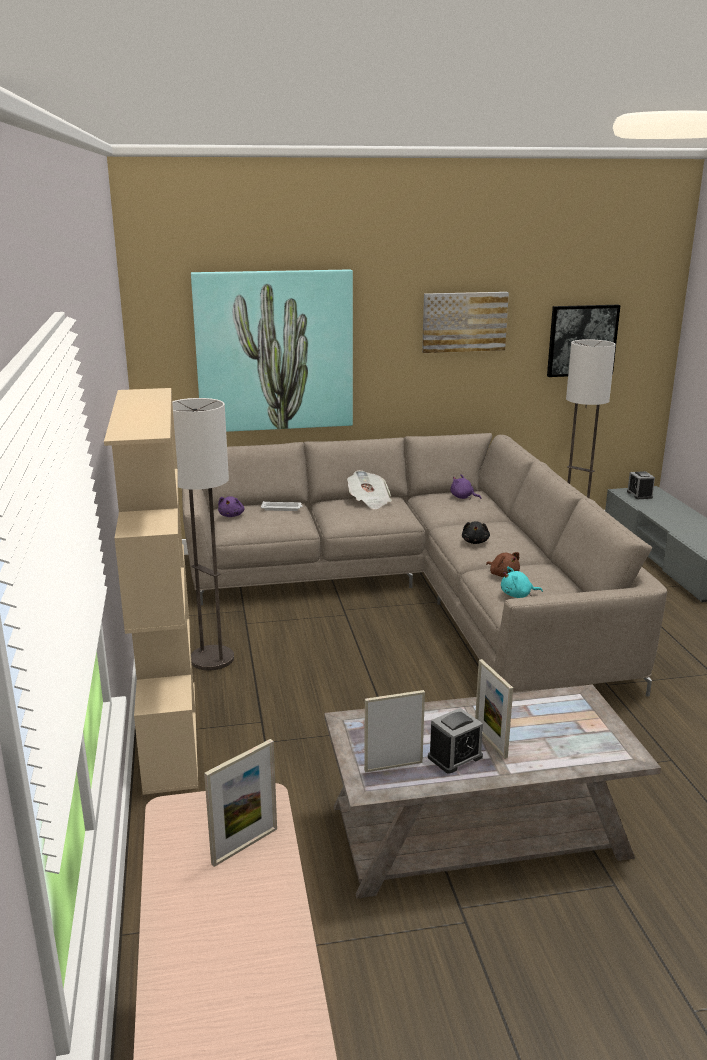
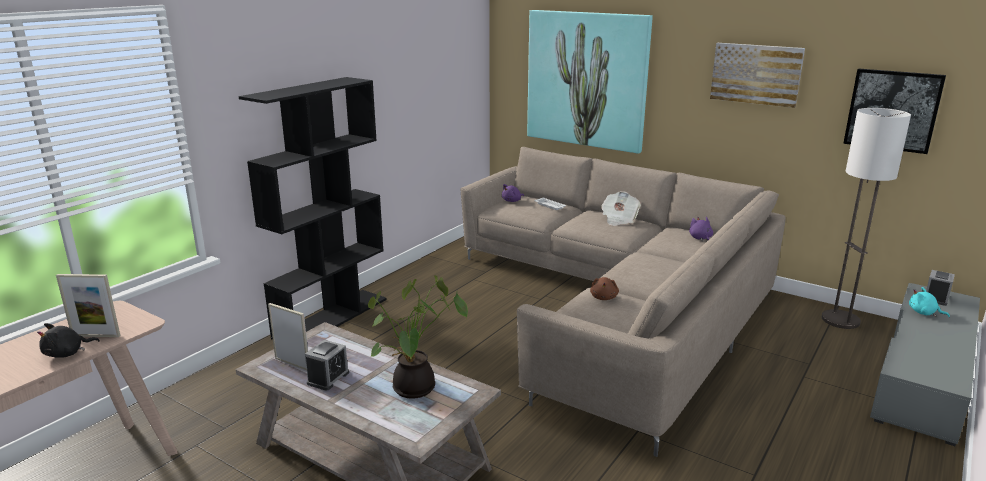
camera: 45 degrees right, 0 degrees up
beige bookcase [104,388,198,795] -> black bookcase [238,77,387,340]
floor lamp [172,398,234,670] -> none
alarm clock [428,708,483,774] -> alarm clock turned 75 degrees counterclockwise [305,340,349,391]
black plush toy [462,521,490,544] -> black plush toy moved to [37,323,100,358]
picture frame [475,659,513,759] -> none
turquoise plush toy [501,567,543,598] -> turquoise plush toy moved to [909,287,950,317]
none -> potted plant [368,275,468,399]

